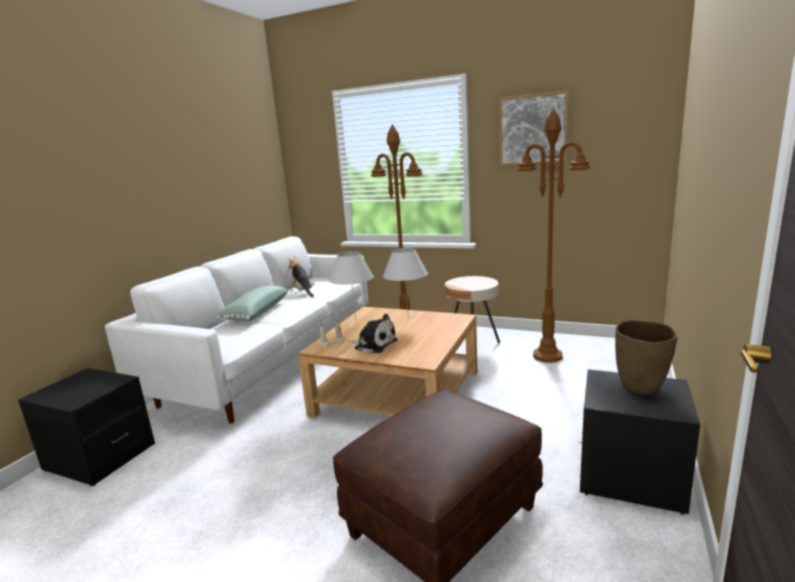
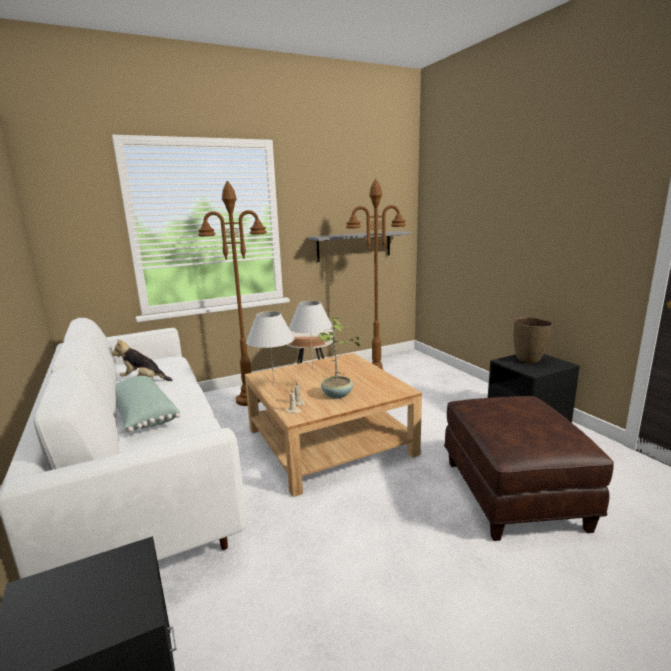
camera: 50 degrees left, 0 degrees up
plush toy [348,314,398,353] -> potted plant [317,316,360,399]
picture [499,90,569,165] -> none
none -> grey shelf [308,231,411,262]

